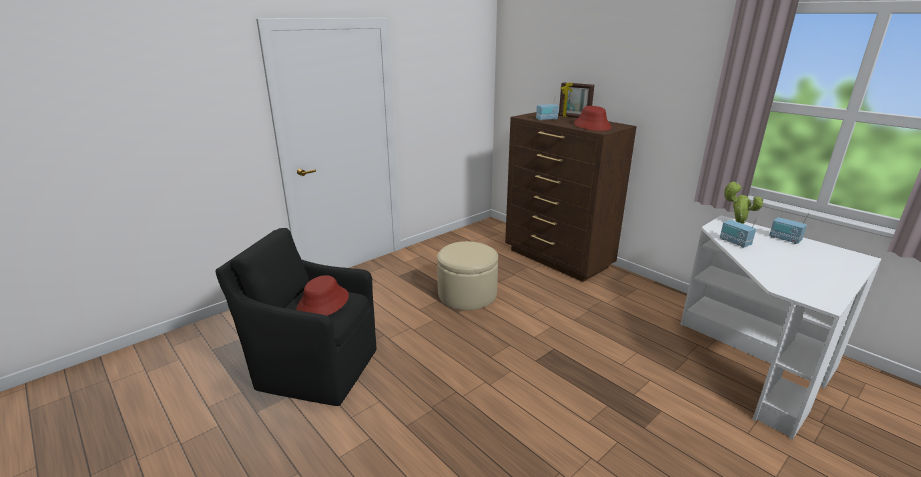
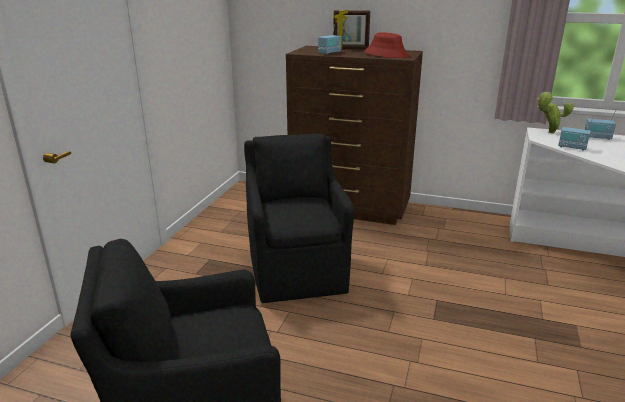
camera: 30 degrees left, 0 degrees up
red hat [296,275,349,316] -> none
beige ottoman [437,241,498,310] -> black armchair [244,133,354,303]

